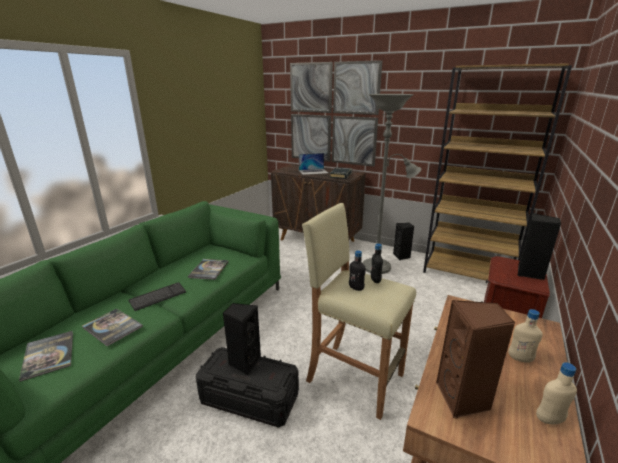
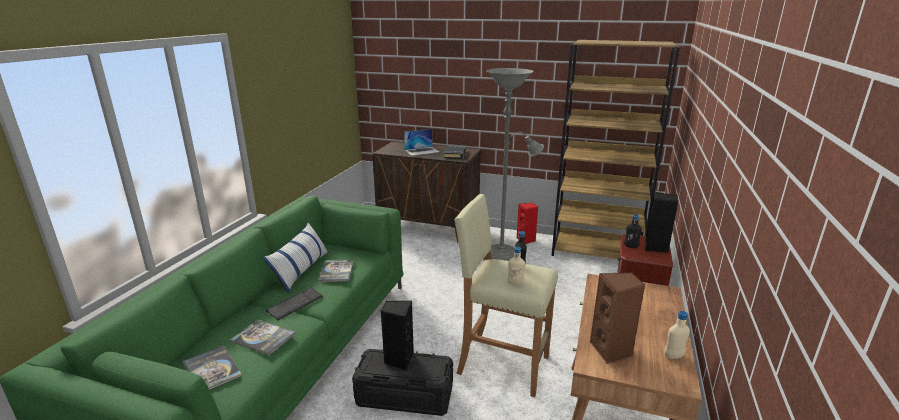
camera: 10 degrees left, 0 degrees up
picture [290,60,382,167] -> none
black bottle [349,250,366,291] -> black bottle moved to [624,215,642,248]
black speaker [393,223,414,260] -> red speaker [517,203,538,244]
beige bottle [508,309,543,363] -> beige bottle moved to [508,247,526,286]
none -> pillow [263,222,329,293]

